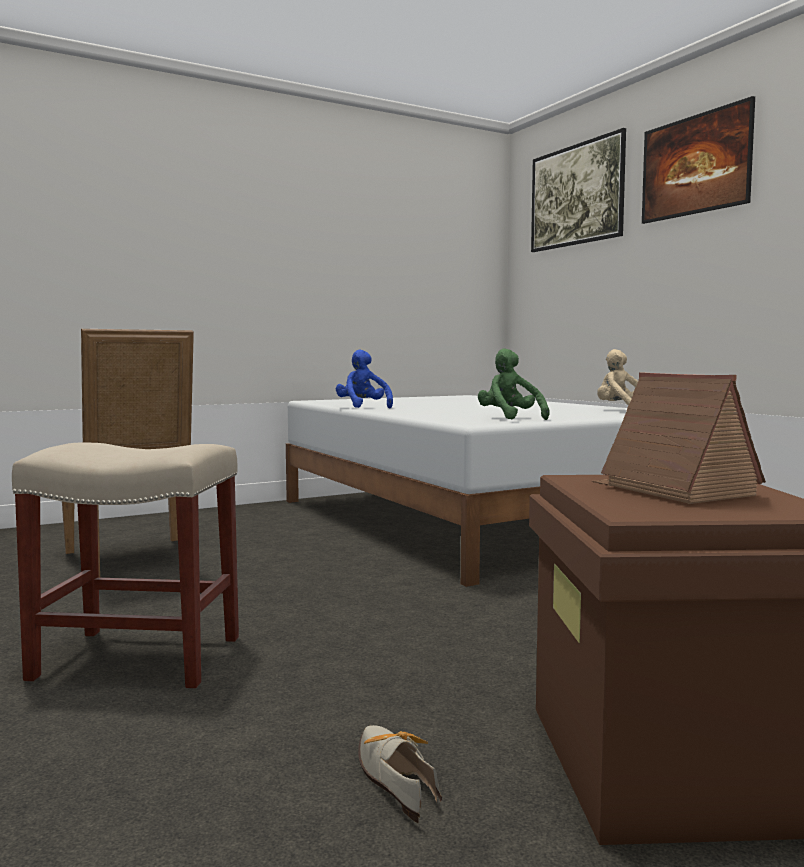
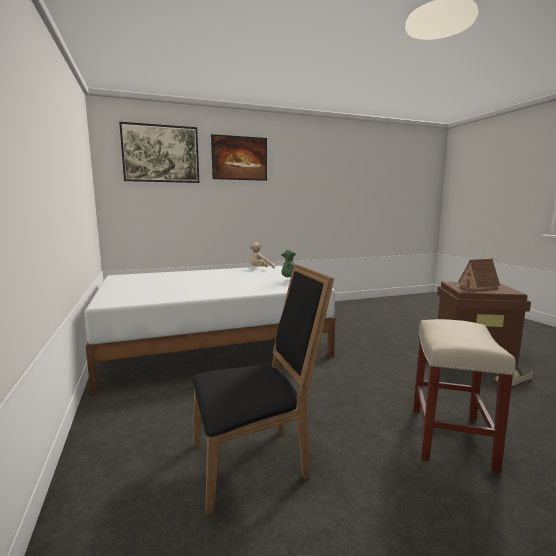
camera: 80 degrees left, 5 degrees up
blue plush toy [336,350,393,409] -> none

